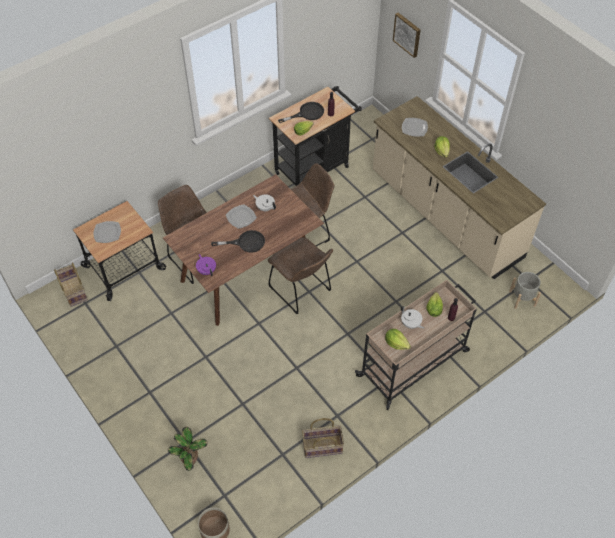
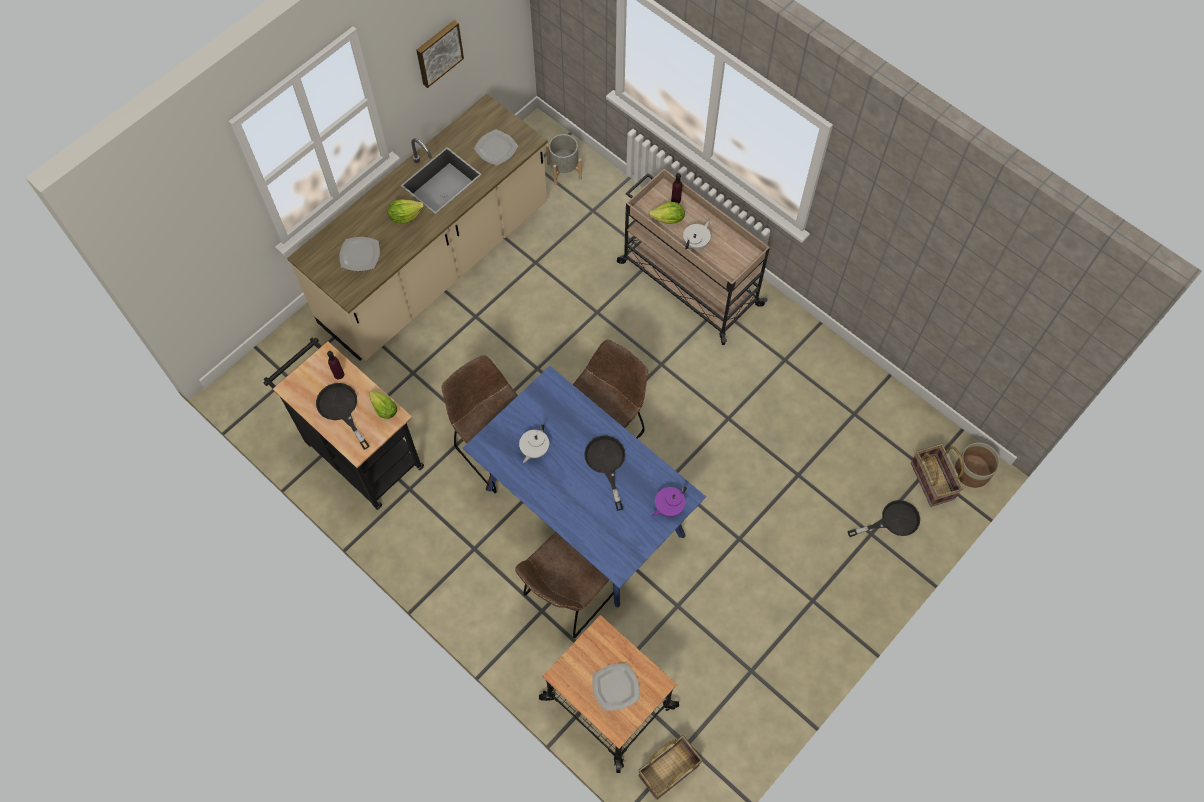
camera: 100 degrees left, 10 degrees up
brown dining table [163,174,324,326] -> blue dining table [462,366,706,607]
potted plant [168,426,208,471] -> black frying pan [847,500,920,537]
plate [226,204,257,229] -> plate moved to [474,129,518,166]
basket [302,418,344,458] -> basket moved to [911,444,964,507]
lettuce [385,329,411,350] -> none
picture [393,13,420,58] -> picture moved to [416,20,464,88]

